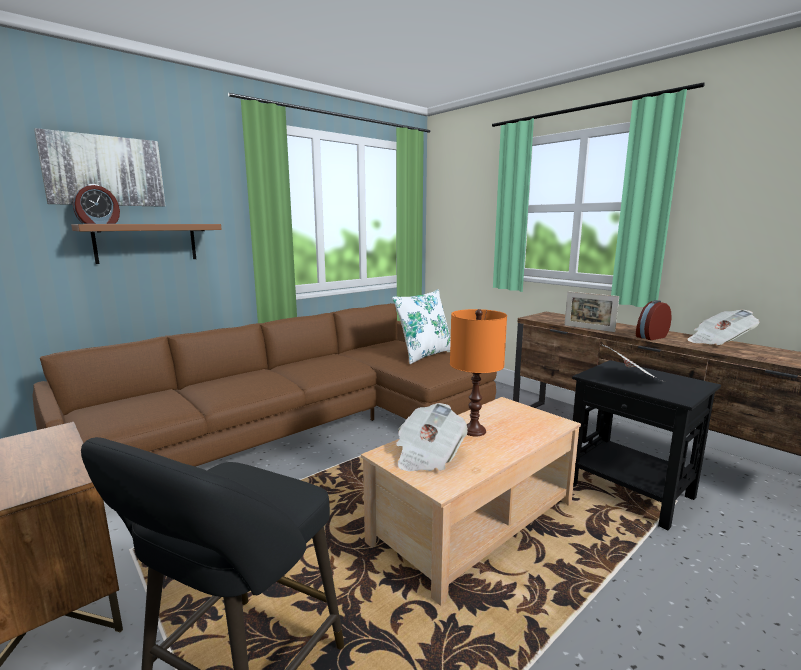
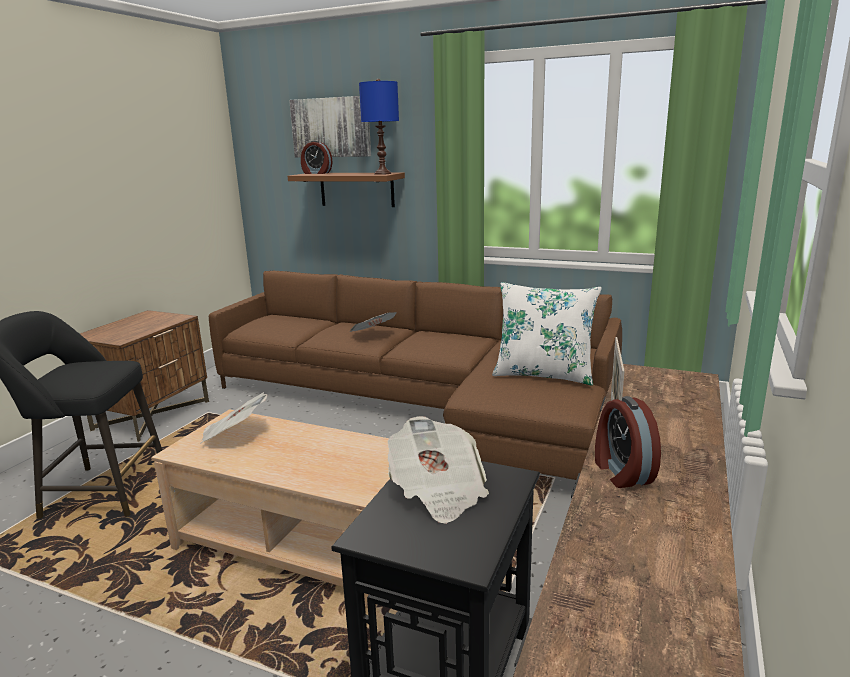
camera: 65 degrees right, 5 degrees up
orange table lamp [450,309,507,436] -> none
alarm clock [636,300,671,340] -> alarm clock turned 135 degrees counterclockwise [595,396,661,488]
newspaper [687,310,759,345] -> newspaper moved to [349,312,396,332]
none -> blue table lamp [359,79,399,175]

